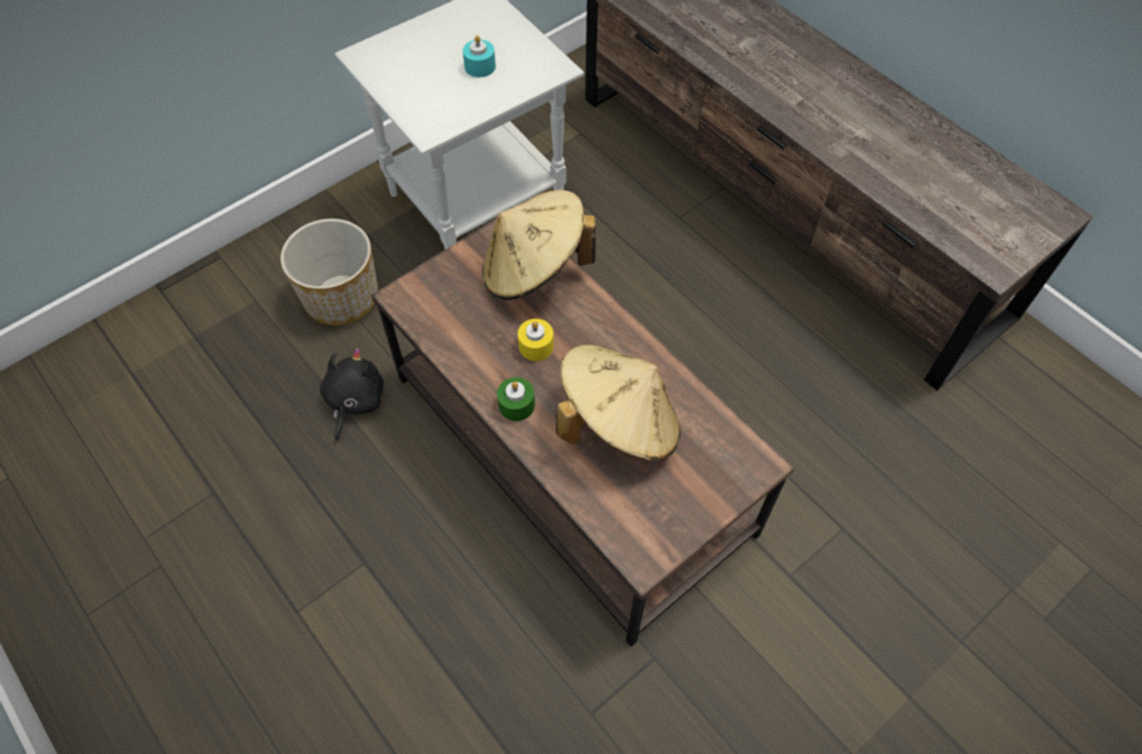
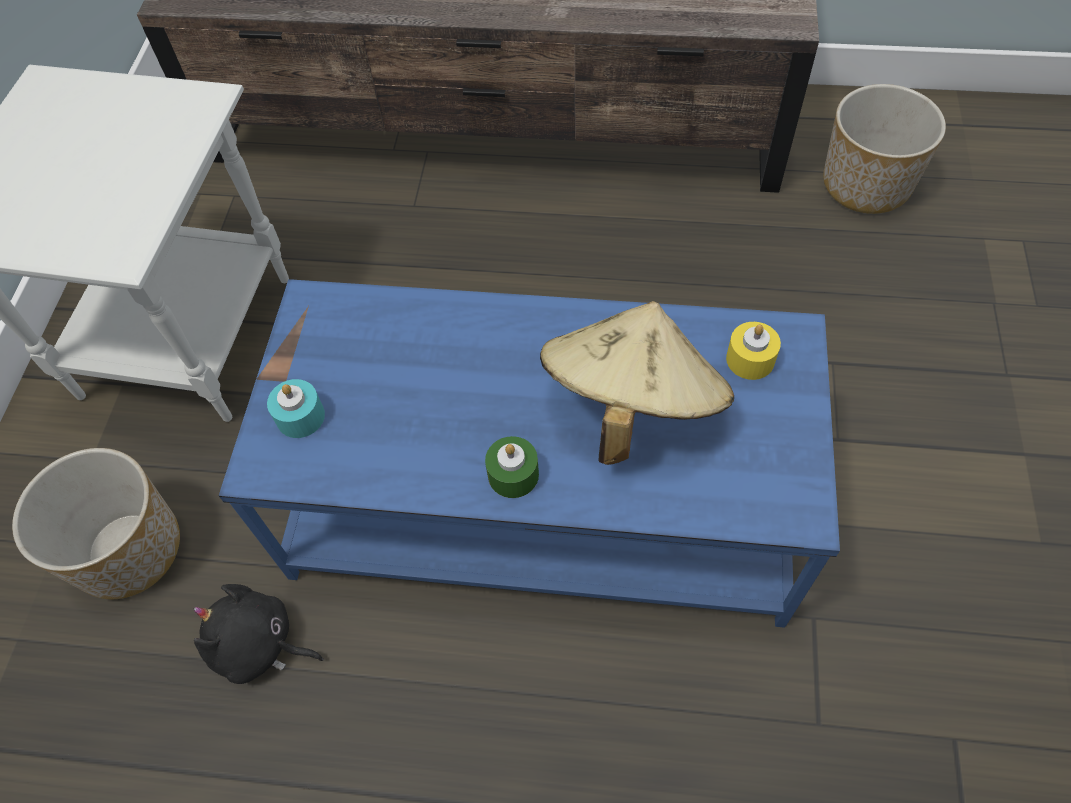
camera: 40 degrees left, 0 degrees up
black plush toy [320,348,384,441] -> black plush toy turned 45 degrees counterclockwise [194,584,324,684]
brown coffee table [371,218,795,647] -> blue coffee table [219,279,840,628]
turquoise candle [463,35,496,77] -> turquoise candle moved to [267,379,325,438]
beige hat [482,190,596,300] -> none
yellow candle [518,319,554,361] -> yellow candle moved to [726,322,781,380]
none -> planter [823,84,946,214]

